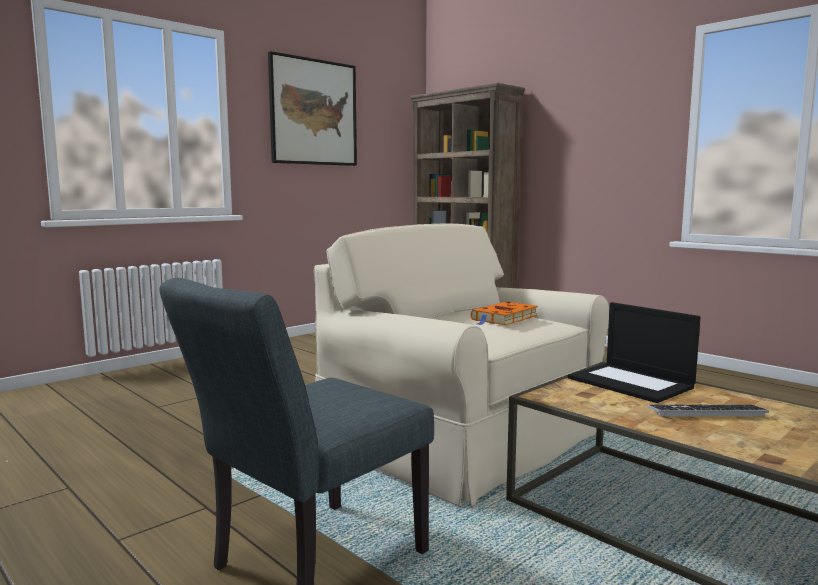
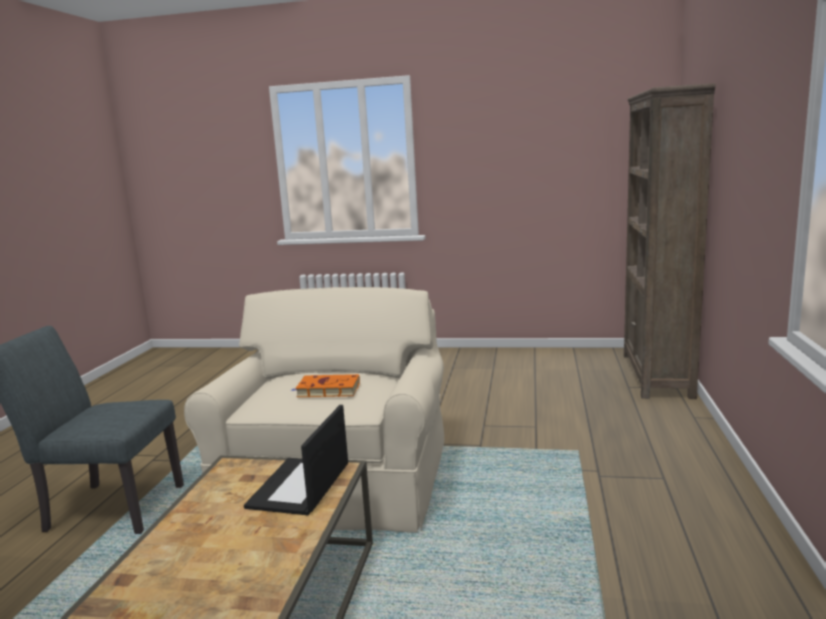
camera: 55 degrees right, 5 degrees up
picture [268,51,357,166] -> none
keyboard [647,405,769,416] -> none

